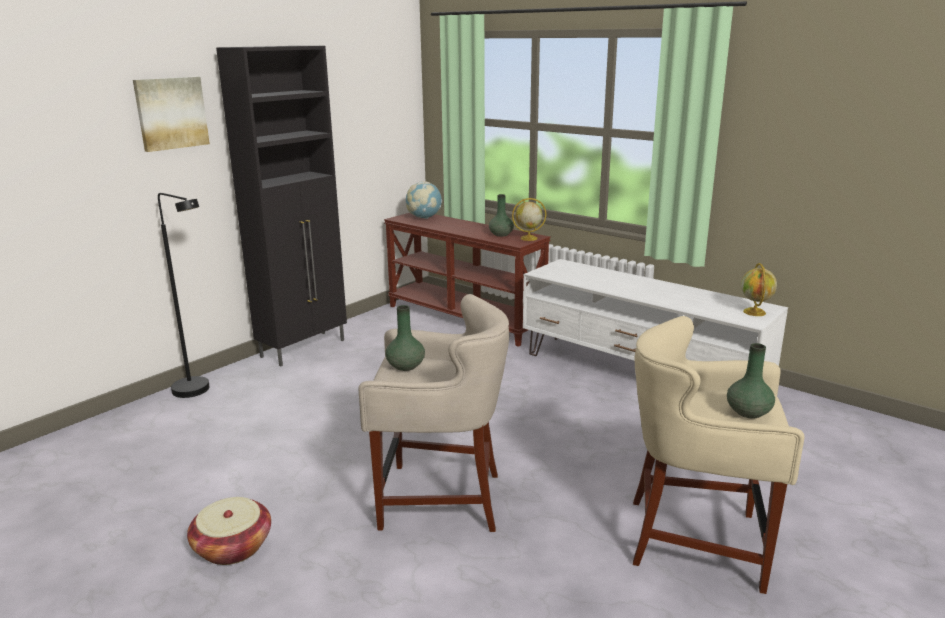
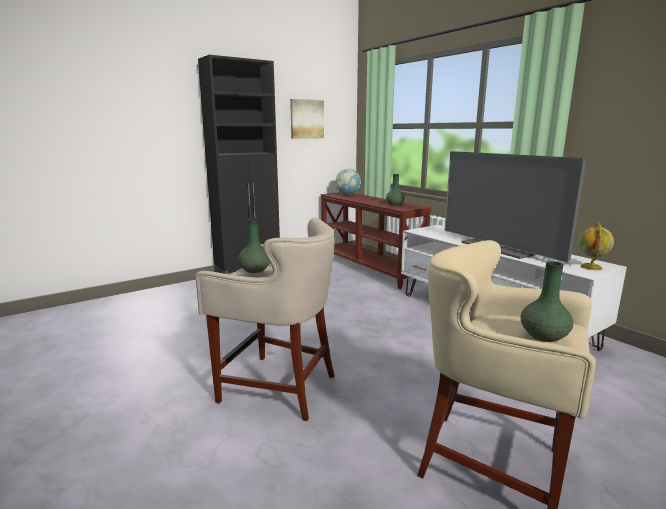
camera: 15 degrees right, 5 degrees down
picture [133,77,210,152] -> picture moved to [290,99,324,139]
black floor lamp [158,193,210,398] -> none
basket [187,497,271,565] -> none
globe [512,198,547,241] -> none
none -> television [444,151,586,263]

